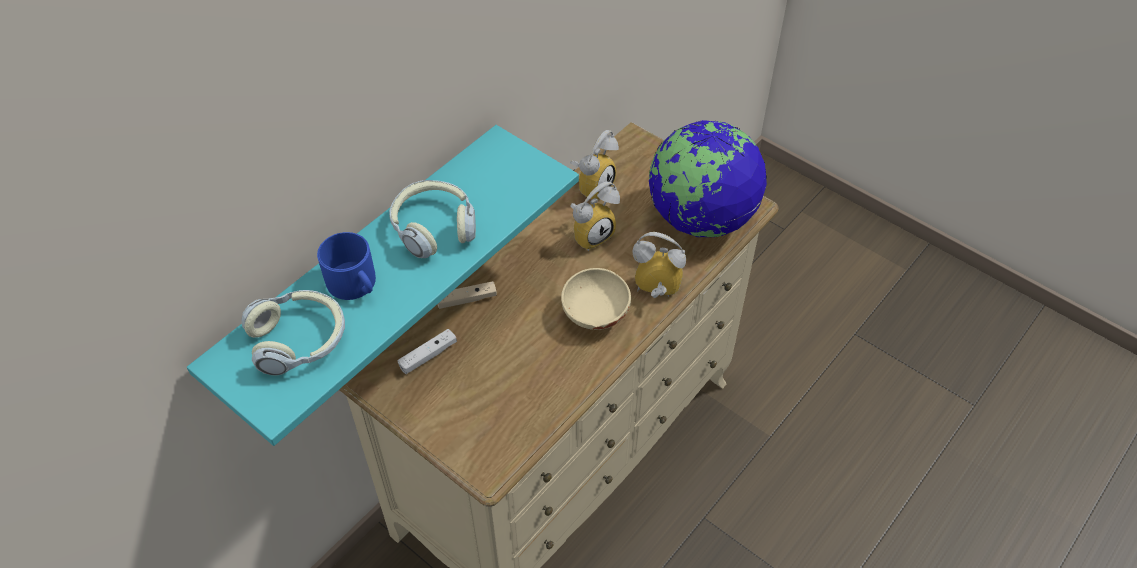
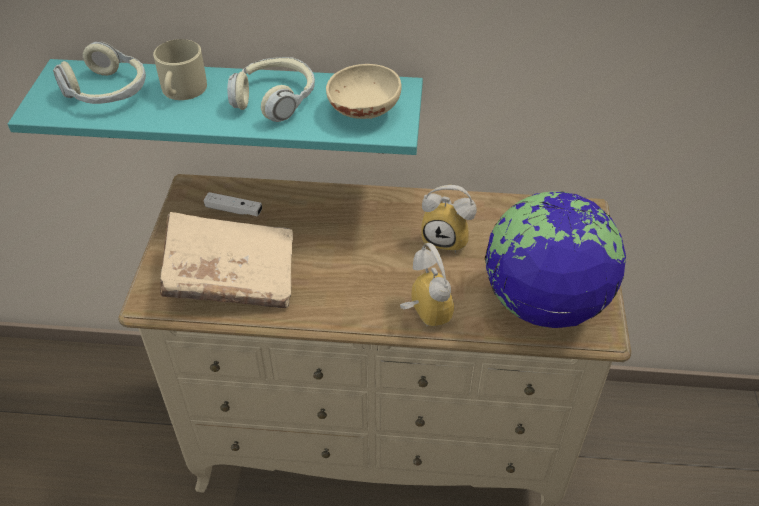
camera: 55 degrees right, 5 degrees down
blue mug [317,232,376,300] -> beige mug [153,39,207,100]
beige game controller [437,281,497,309] -> none
beige bowl [561,268,631,330] -> beige bowl moved to [326,64,402,119]
alarm clock [570,130,619,199] -> none
none -> beige book [160,212,293,308]

